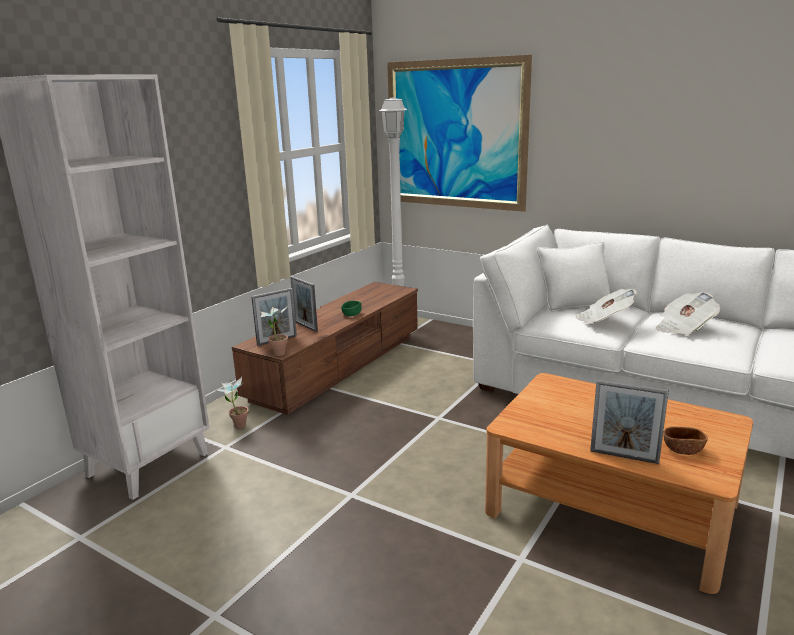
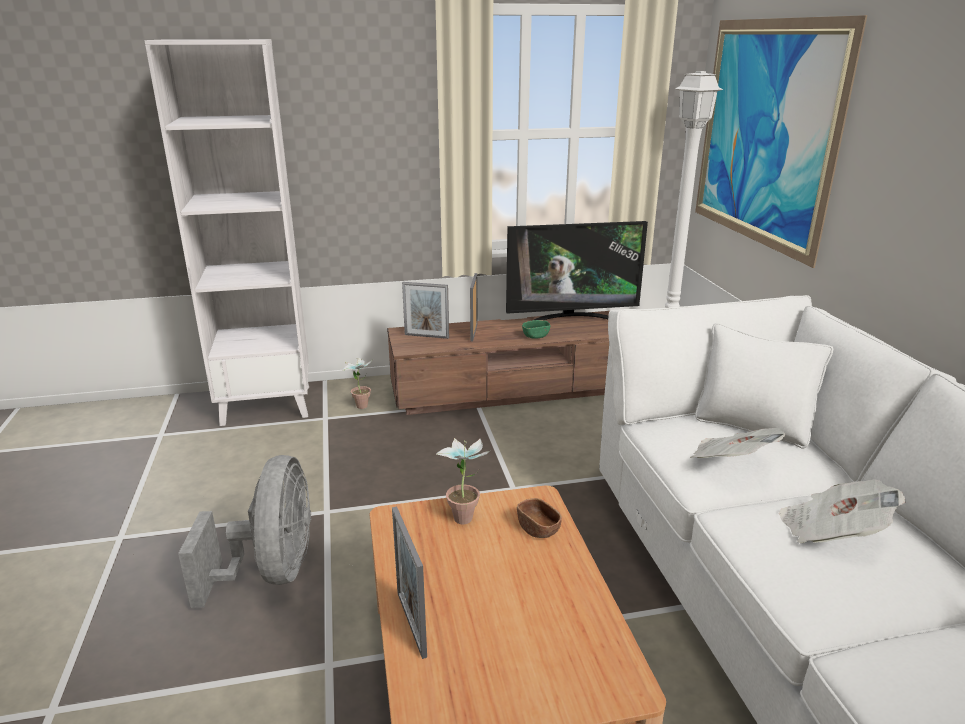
camera: 45 degrees right, 5 degrees up
potted plant [259,305,288,356] -> potted plant moved to [436,438,489,524]
brown bowl [663,427,708,455] -> brown bowl moved to [517,498,562,538]
none -> grey fan [178,455,311,608]
none -> television [506,221,648,320]

